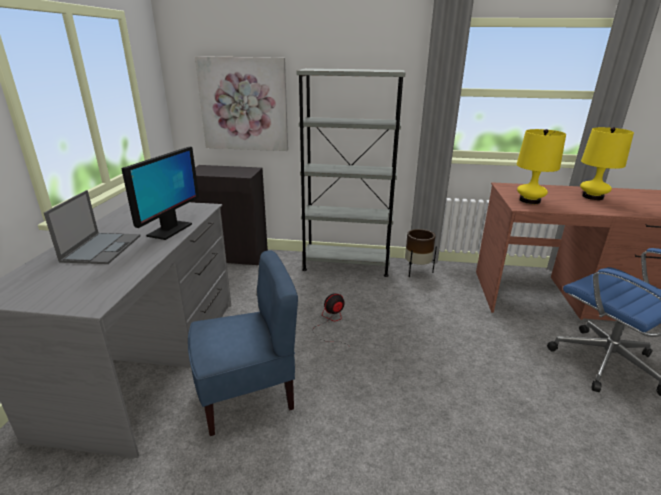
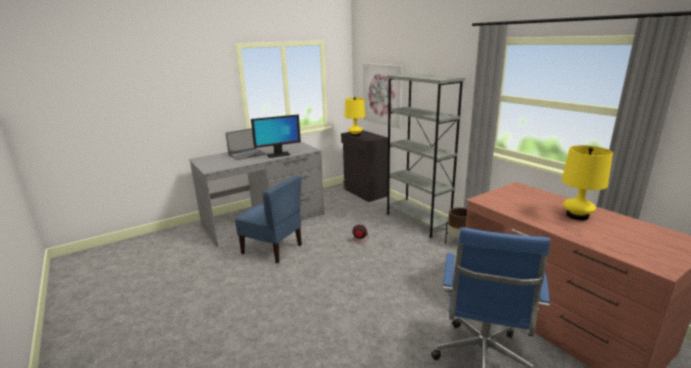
camera: 50 degrees right, 5 degrees down
yellow table lamp [517,129,566,204] -> yellow table lamp moved to [345,97,365,136]

